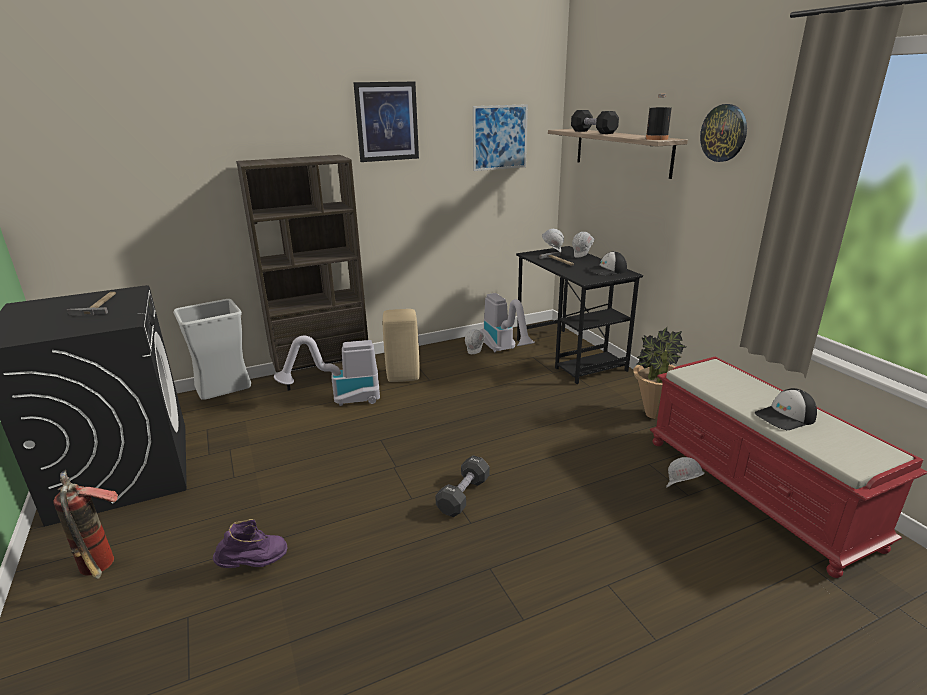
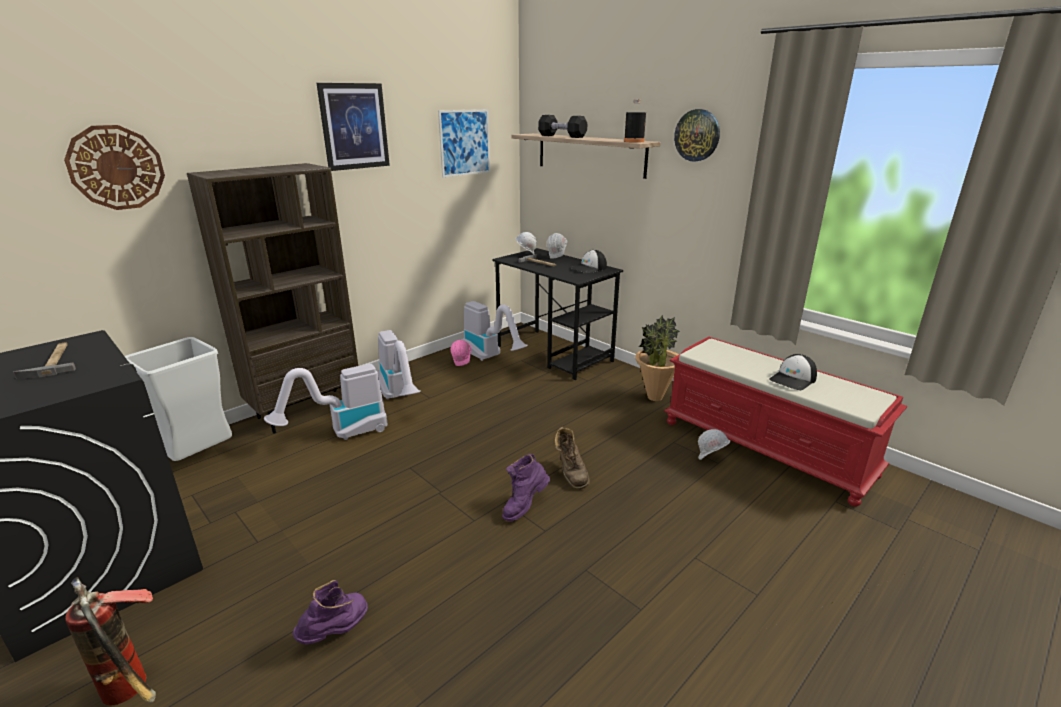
camera: 20 degrees left, 0 degrees up
beige stool [383,309,420,382] -> vacuum cleaner [377,330,421,400]
black dumbbell [435,455,490,517] -> purple boot [502,454,550,521]
white hard hat [465,329,485,354] -> pink hard hat [451,340,471,366]
none -> wall clock [64,125,165,210]
none -> brown boot [555,427,590,490]

